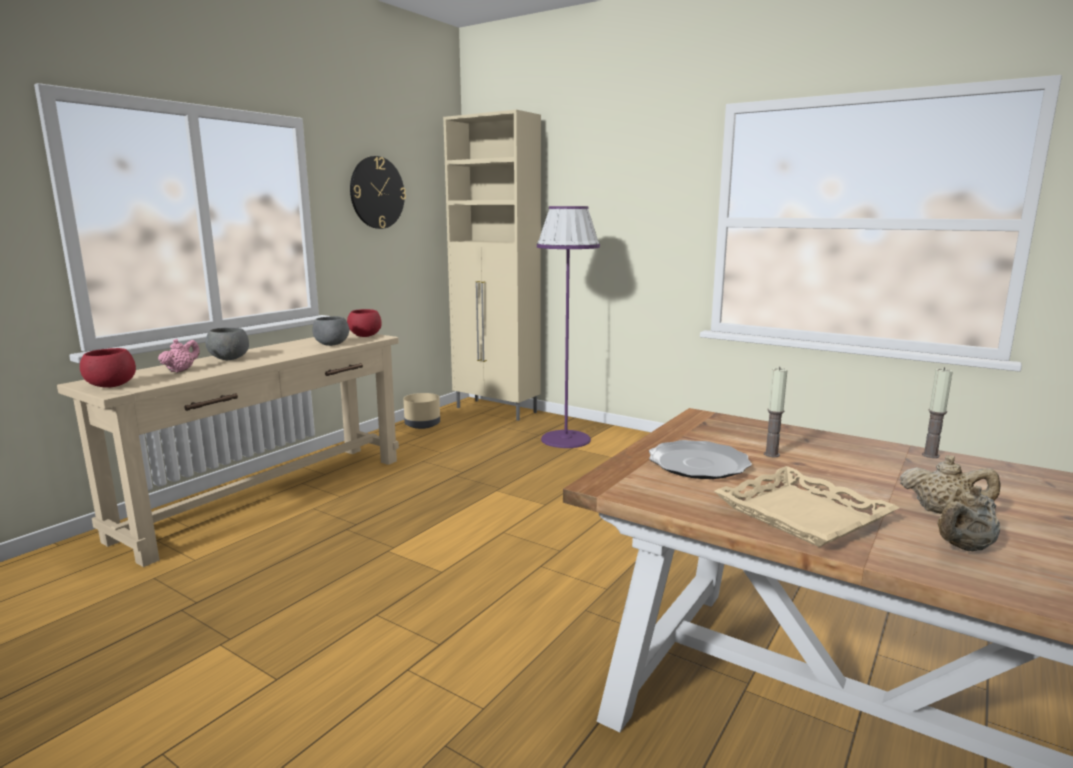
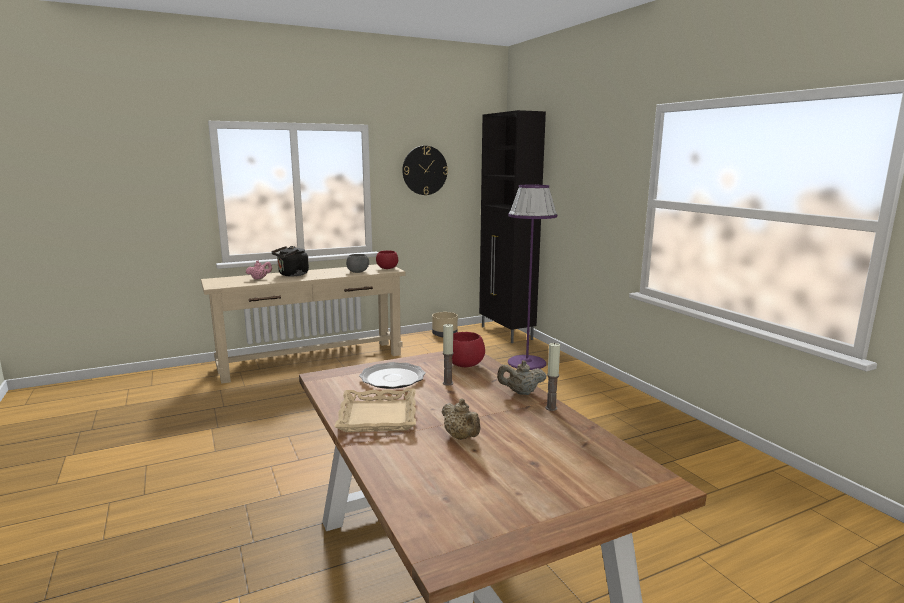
camera: 30 degrees right, 0 degrees up
red bowl [80,348,136,388] -> red bowl moved to [452,332,485,367]
grey bowl [206,328,249,360] -> black kettle [272,246,309,276]
beige cabinet [443,110,541,421] -> black cabinet [479,110,546,343]
beige teapot [937,486,1000,551] -> beige teapot moved to [497,360,547,395]

